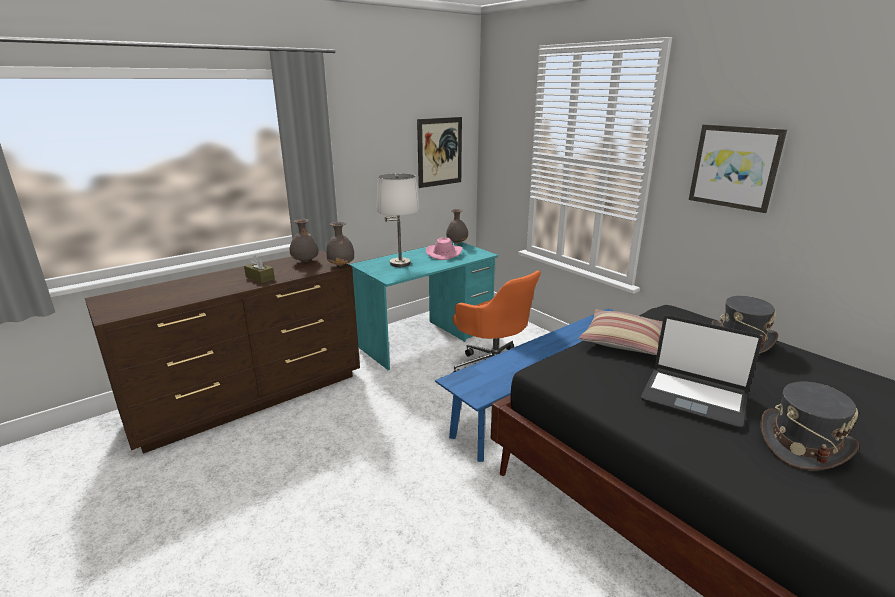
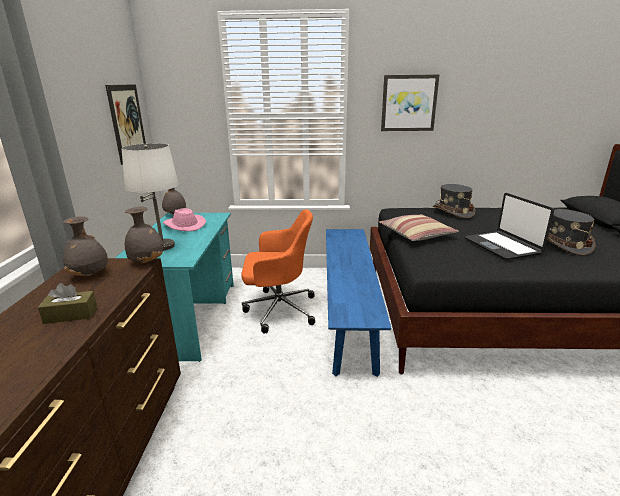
camera: 50 degrees left, 0 degrees up
laptop [641,315,763,429] -> laptop turned 90 degrees clockwise [465,193,554,260]

